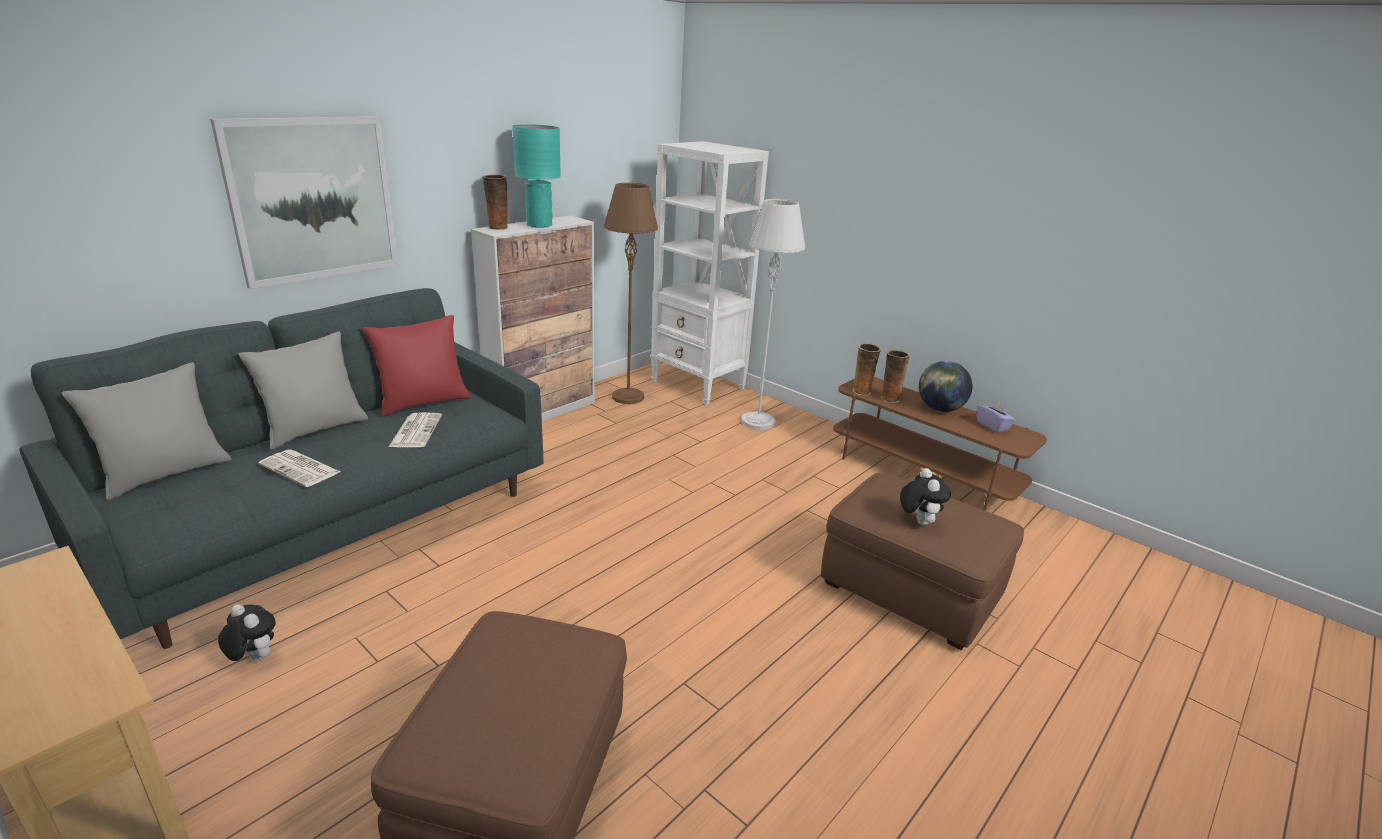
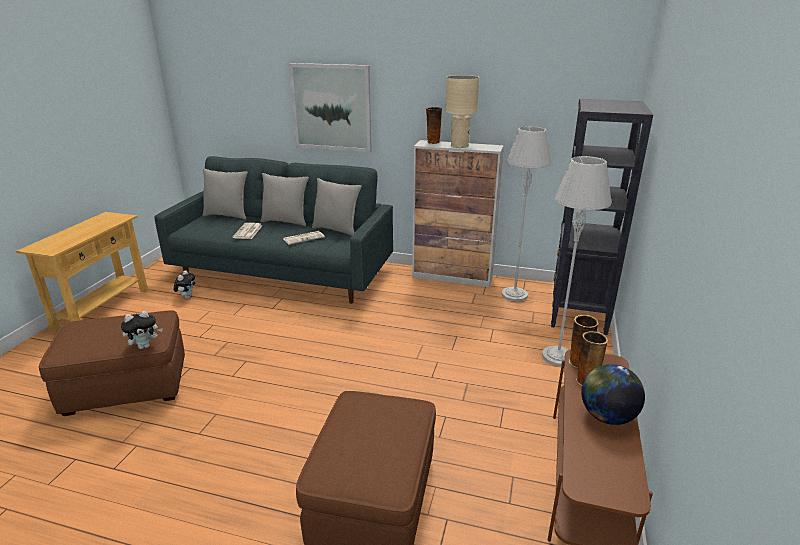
camera: 65 degrees right, 0 degrees up
red pillow [363,315,471,417] -> grey pillow [312,178,362,236]
turquoise table lamp [512,124,561,228] -> beige table lamp [445,75,480,148]
brown floor lamp [604,183,658,404] -> grey floor lamp [502,126,552,302]
white bookcase [651,141,769,405] -> black bookcase [551,99,653,335]
plush toy [900,468,951,525] -> plush toy moved to [121,311,163,349]
purple tissue box [977,400,1016,433] -> none

